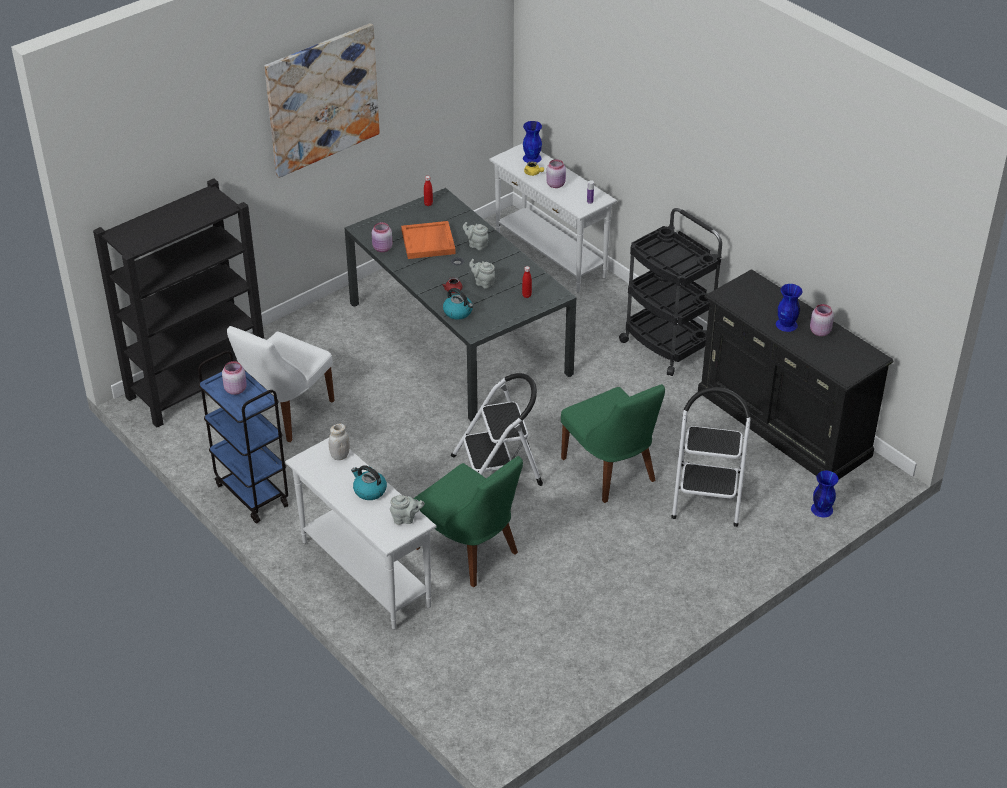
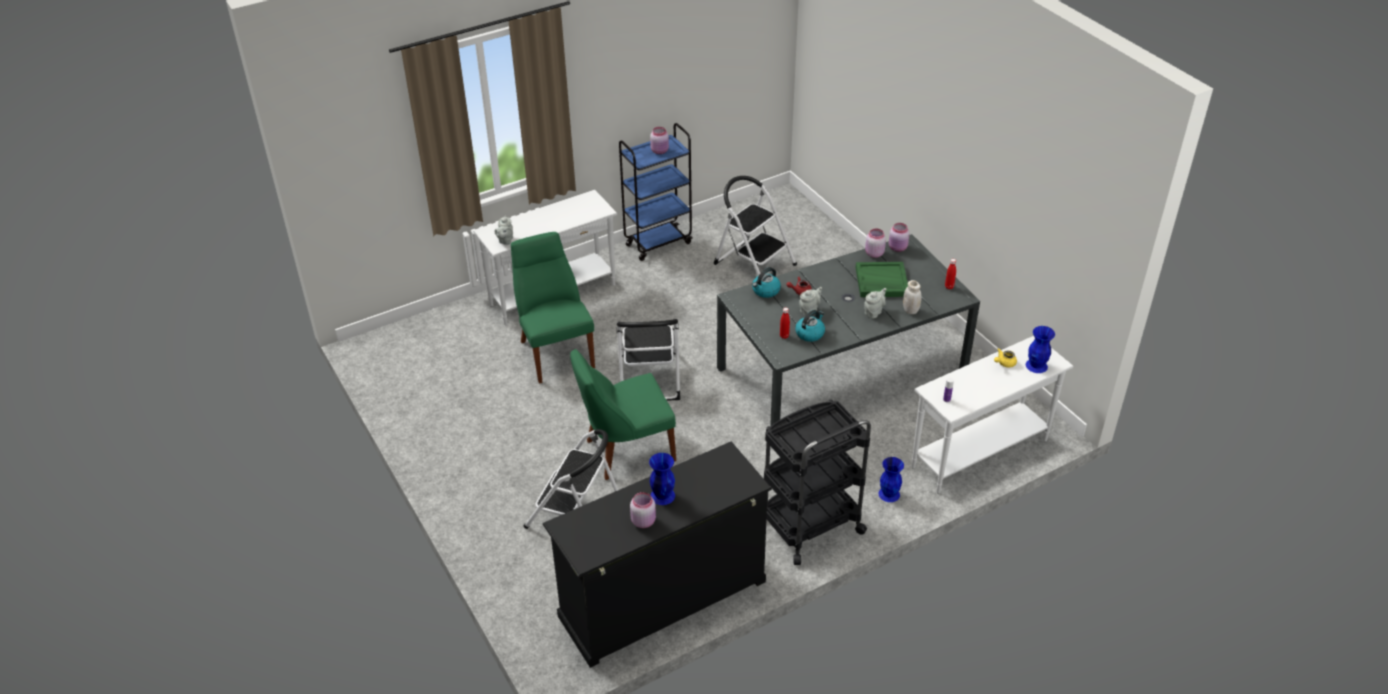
camera: 100 degrees right, 0 degrees up
black bookcase [93,178,264,428] -> none
white chair [227,326,335,442] -> step ladder [714,176,797,276]
picture [265,23,380,178] -> none
white jar [329,423,350,460] -> white jar moved to [903,280,922,314]
kettle [351,465,387,500] -> kettle moved to [795,310,825,342]
orange tray [401,221,456,259] -> green tray [856,262,908,297]
green chair [414,456,523,587] -> green chair turned 105 degrees clockwise [511,232,595,383]
pink jar [546,159,566,188] -> pink jar moved to [889,223,909,252]
blue vase [811,471,839,517] -> blue vase moved to [879,457,904,502]

